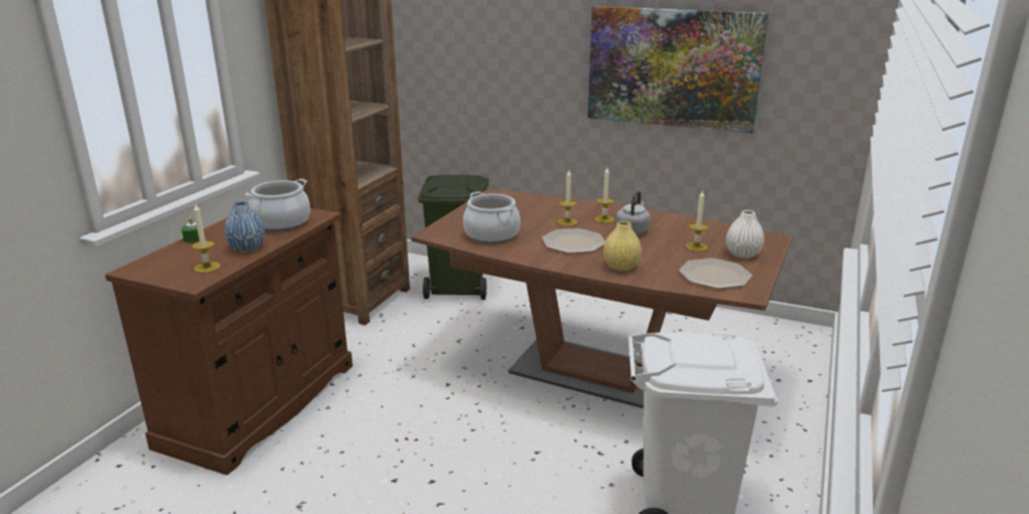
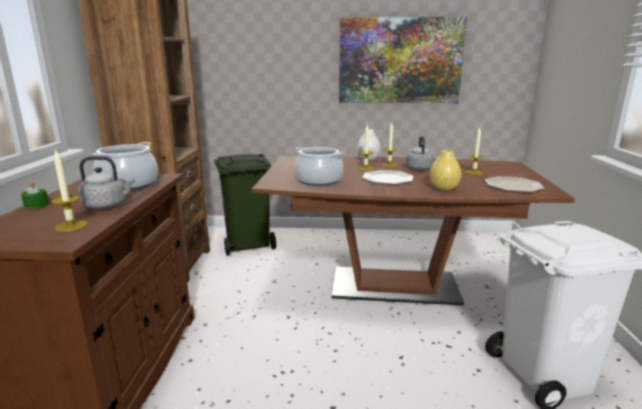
camera: 20 degrees left, 5 degrees down
blue vase [224,201,265,252] -> grey kettle [78,156,135,209]
white vase [726,210,764,259] -> white vase moved to [356,129,381,161]

